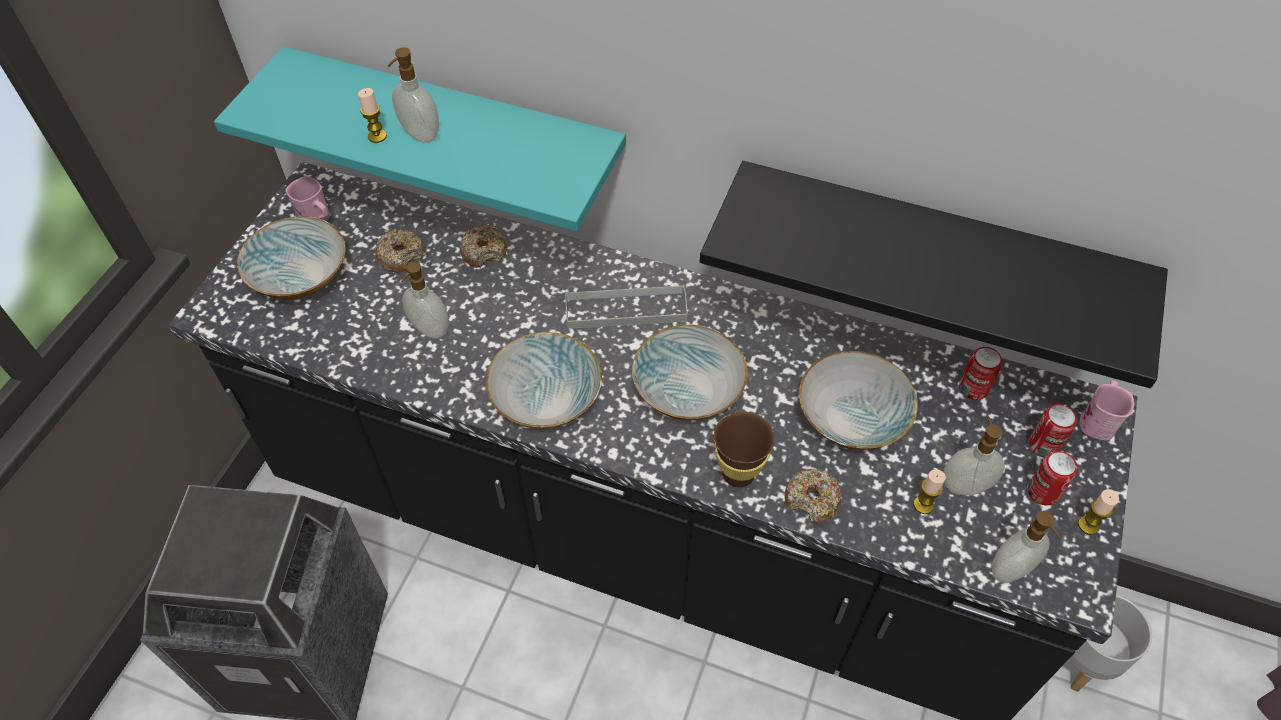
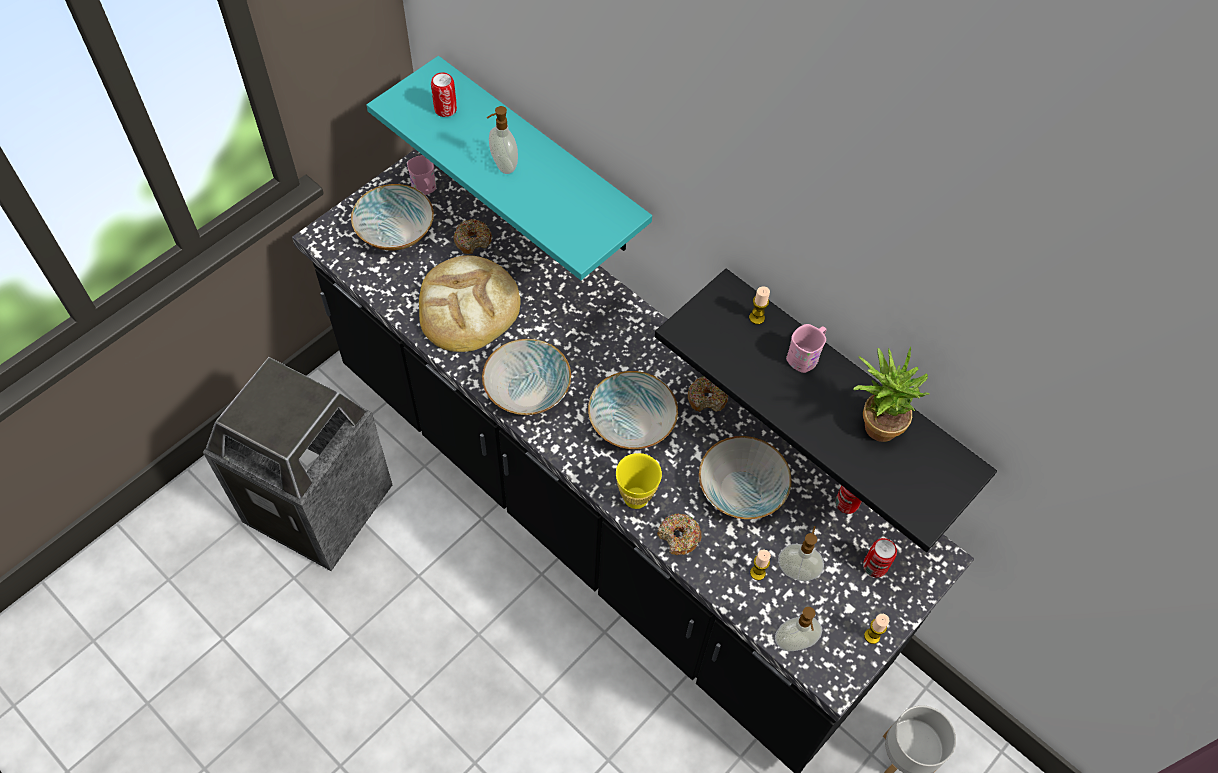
camera: 20 degrees right, 5 degrees up
candle [358,88,387,143] -> candle moved to [749,286,770,325]
soap dispenser [401,262,449,339] -> bread [419,255,521,352]
donut [460,225,507,268] -> donut moved to [688,376,728,412]
grey tray [565,285,688,329] -> none
brown cup [714,411,775,488] -> yellow cup [616,453,662,509]
can [1028,451,1077,506] -> can moved to [431,72,457,117]
pink mug [1080,381,1134,440] -> pink mug moved to [786,324,826,373]
none -> potted plant [853,347,930,442]

